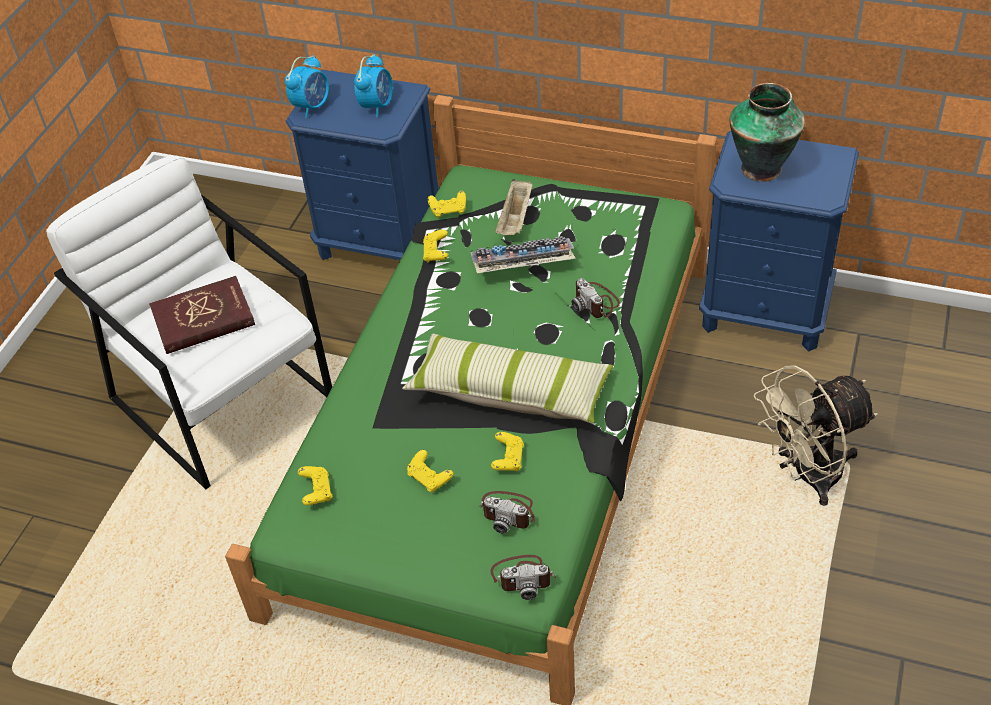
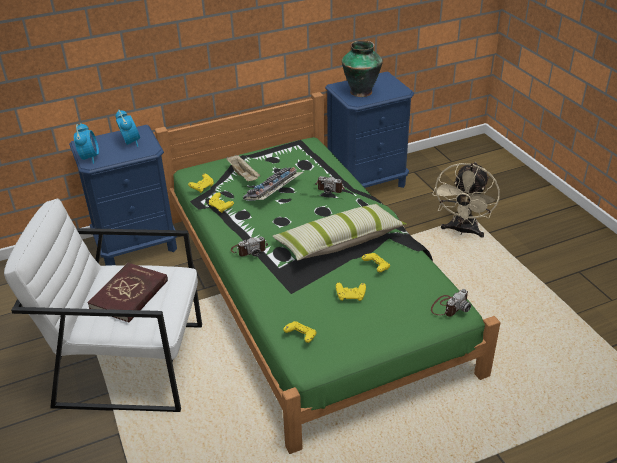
camera: 45 degrees left, 10 degrees down
camera [480,491,535,534] -> camera moved to [231,236,268,257]

